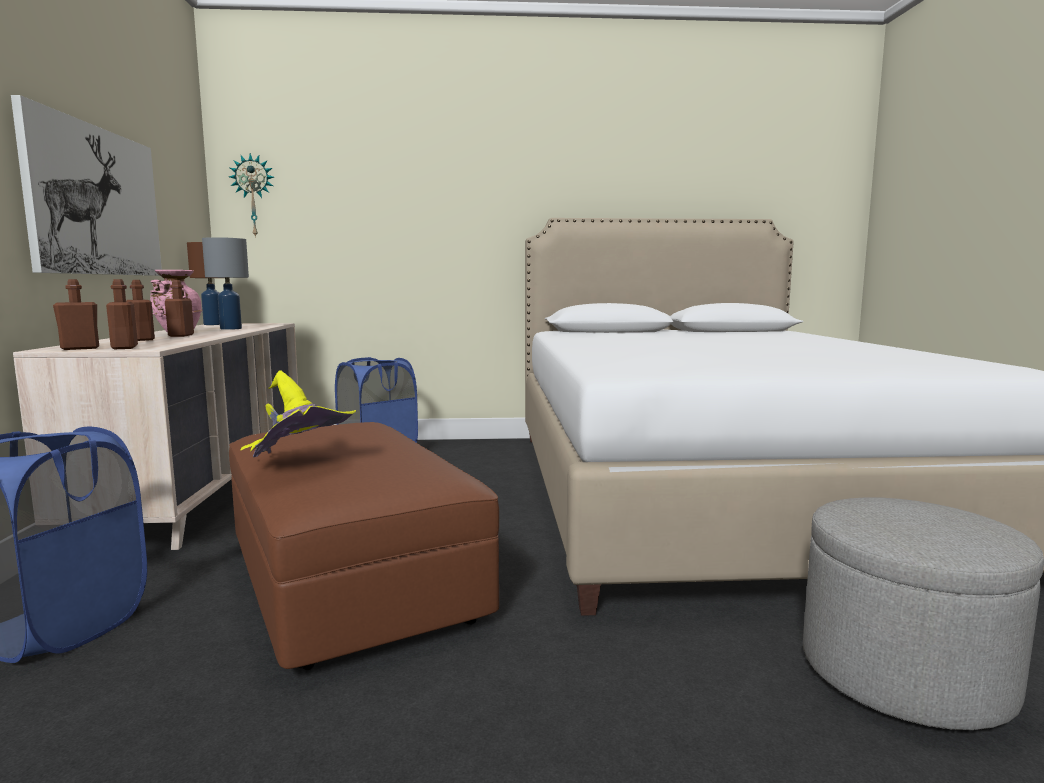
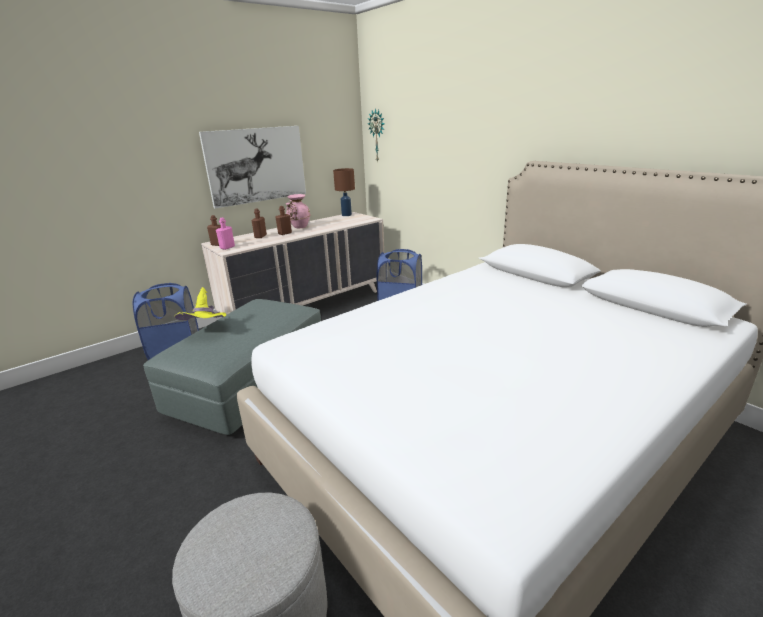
camera: 55 degrees right, 15 degrees up
brown bottle [106,279,138,349] -> pink bottle [216,218,235,250]
grey table lamp [202,237,249,330] -> none
brown ottoman [229,422,499,670] -> grey ottoman [143,299,321,435]

